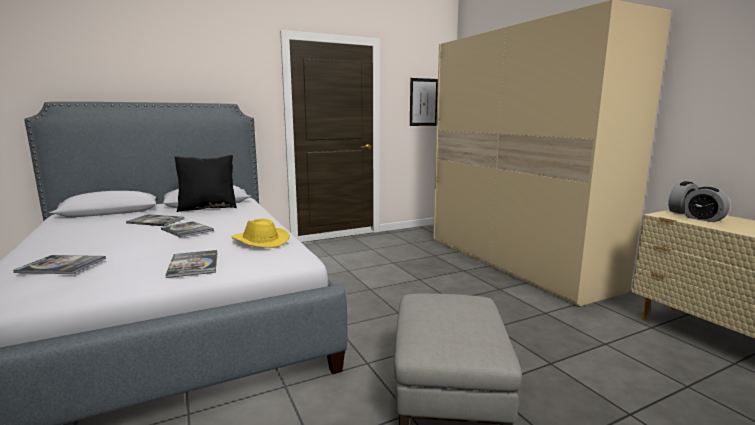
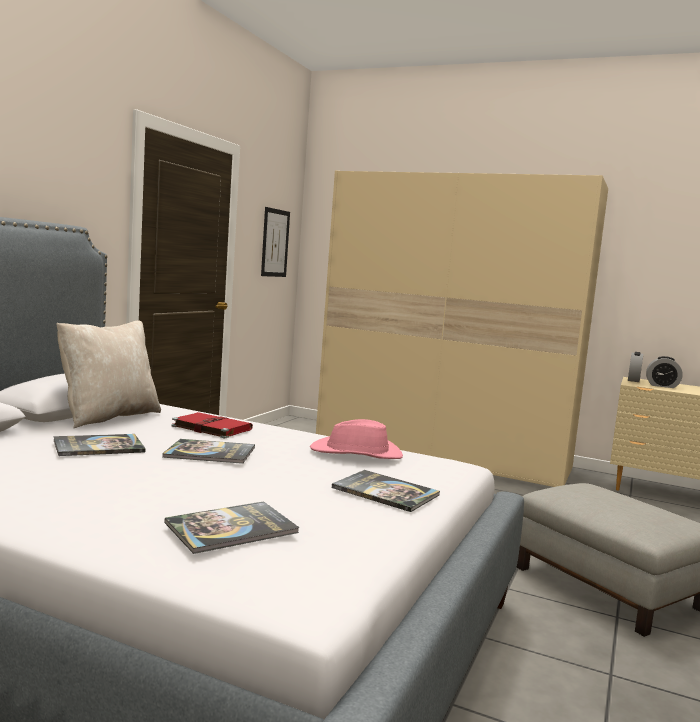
camera: 40 degrees left, 5 degrees down
black pillow [174,155,237,212] -> beige pillow [56,321,161,428]
yellow hat [232,219,290,248] -> pink hat [310,419,403,459]
none -> red book [172,412,253,438]

